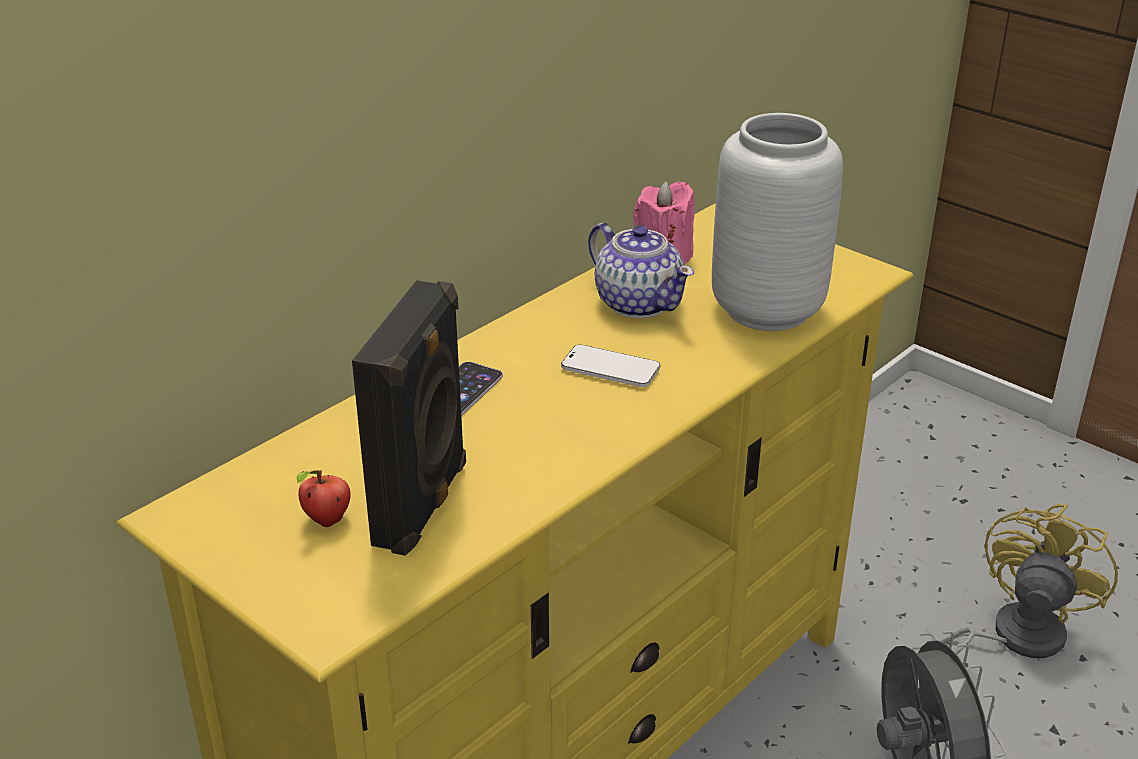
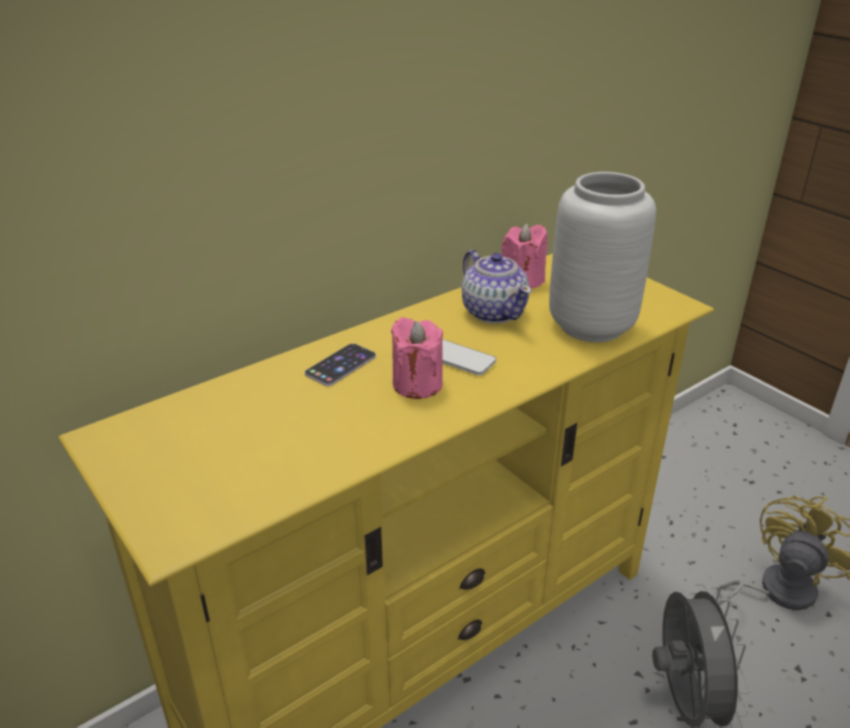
camera: 10 degrees right, 0 degrees up
apple [297,470,351,527] -> none
black speaker [352,280,466,556] -> none
none -> pink candle [391,317,443,399]

